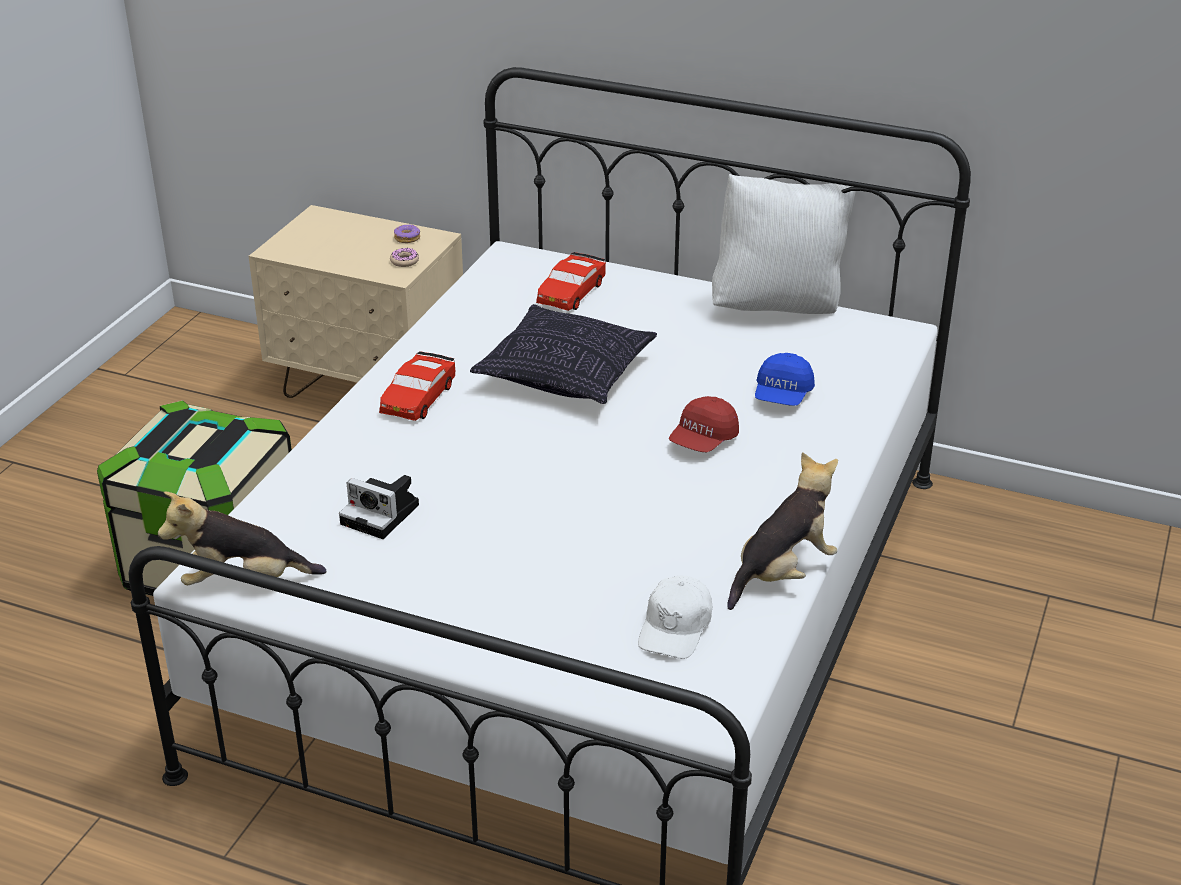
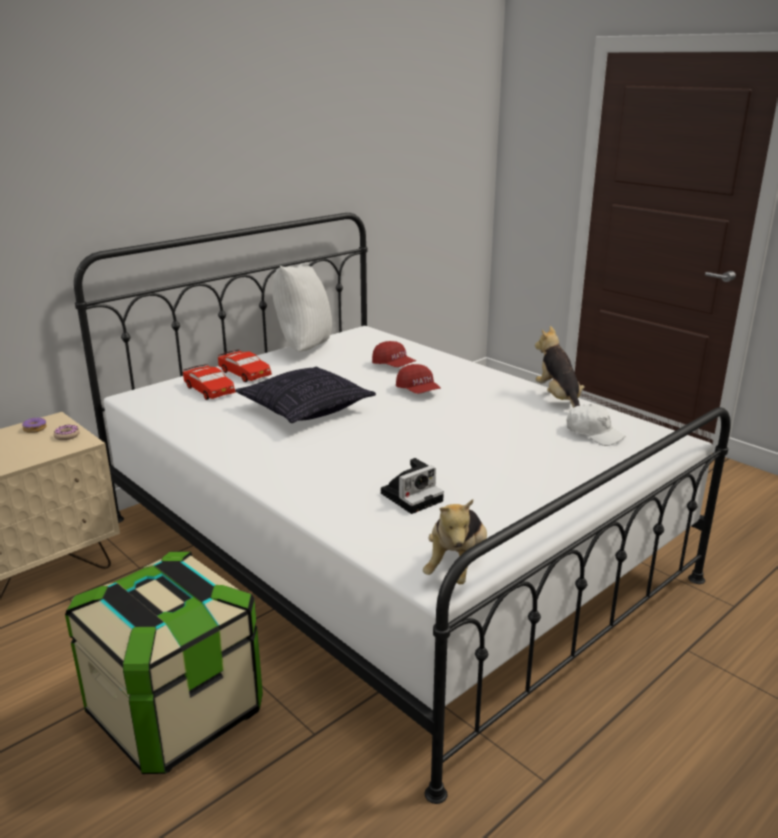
camera: 65 degrees left, 10 degrees down
red toy car [379,351,455,421] -> red toy car moved to [218,350,272,382]
blue cap [755,353,815,406] -> red cap [372,341,416,367]

